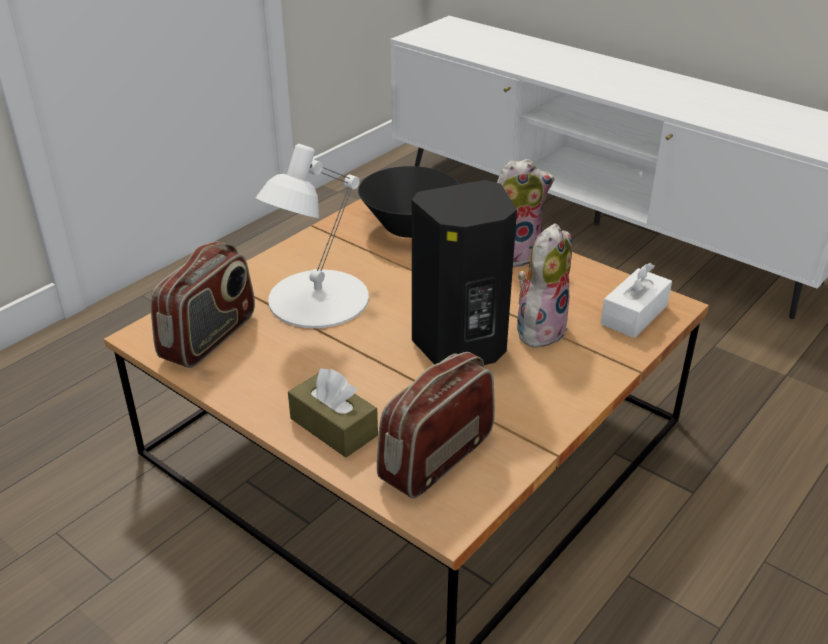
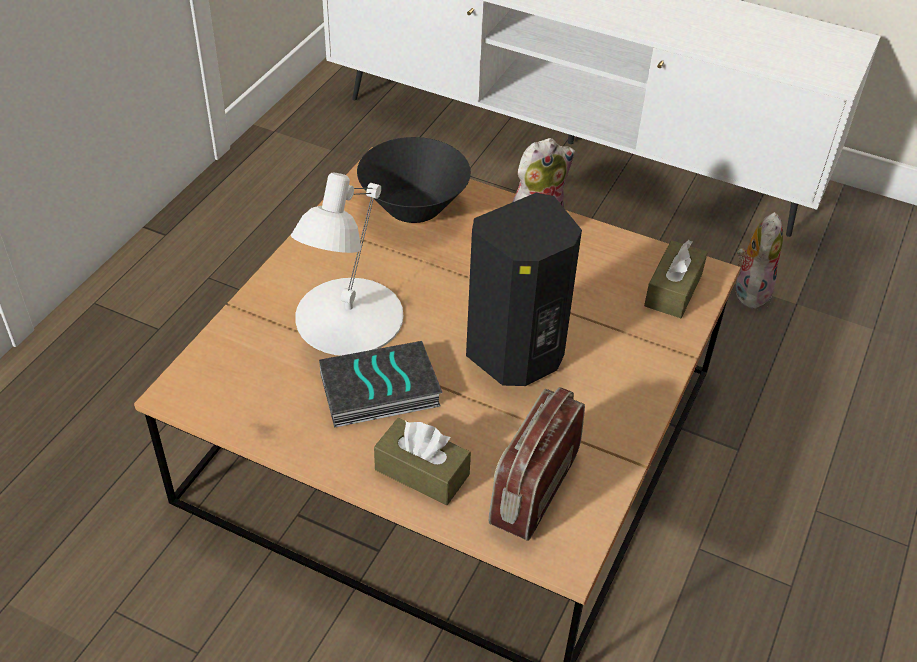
camera: 15 degrees left, 10 degrees up
radio [150,242,255,368] -> none
plush toy [517,223,572,348] -> plush toy moved to [736,212,783,309]
white tissue box [600,263,672,338] -> brown tissue box [644,240,708,318]
none -> book [319,341,442,428]

